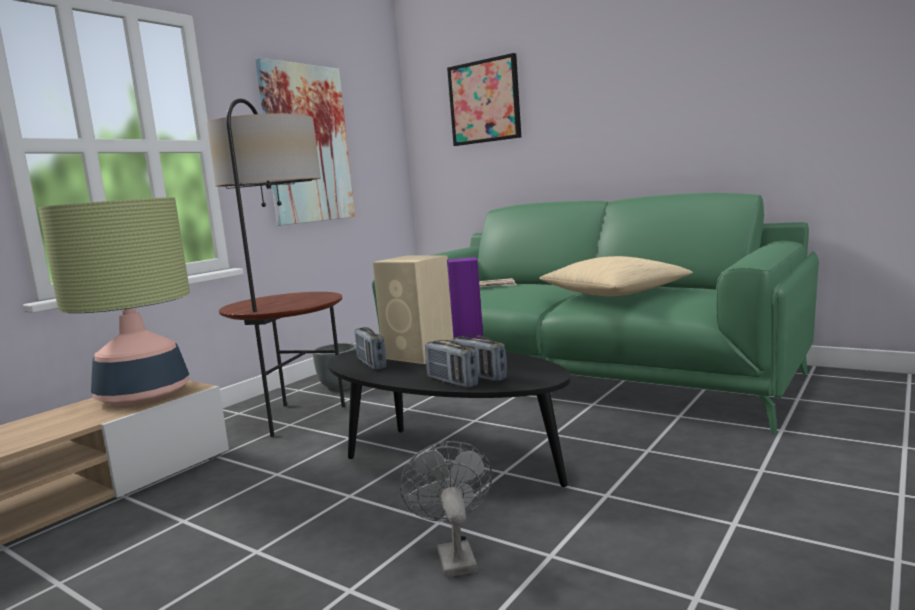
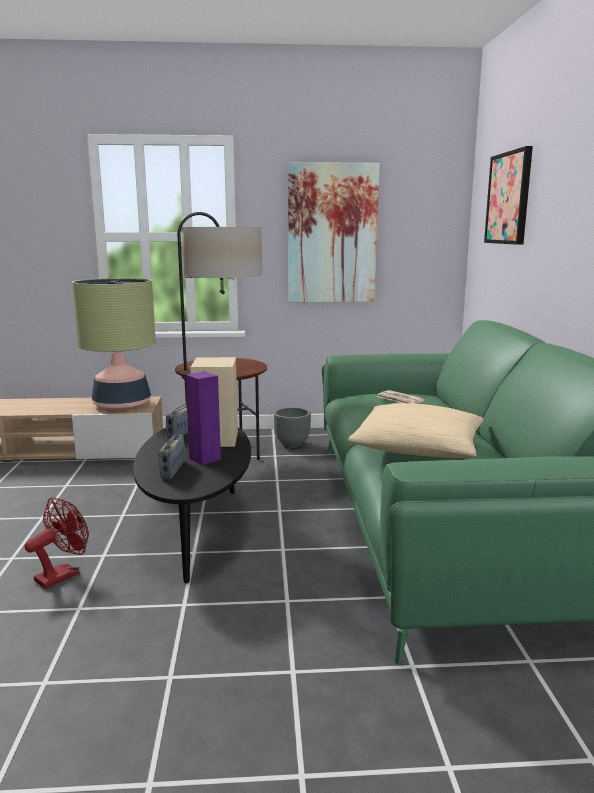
camera: 50 degrees right, 5 degrees up
grey fan [400,441,492,578] -> red fan [24,497,89,589]
radio [425,340,478,388] -> none

